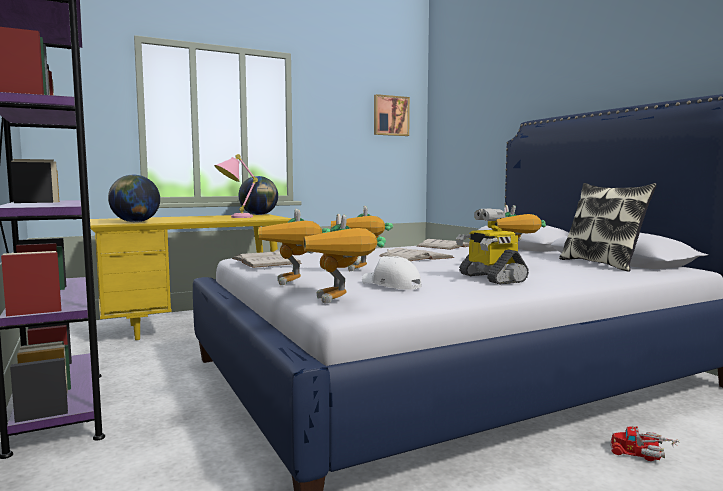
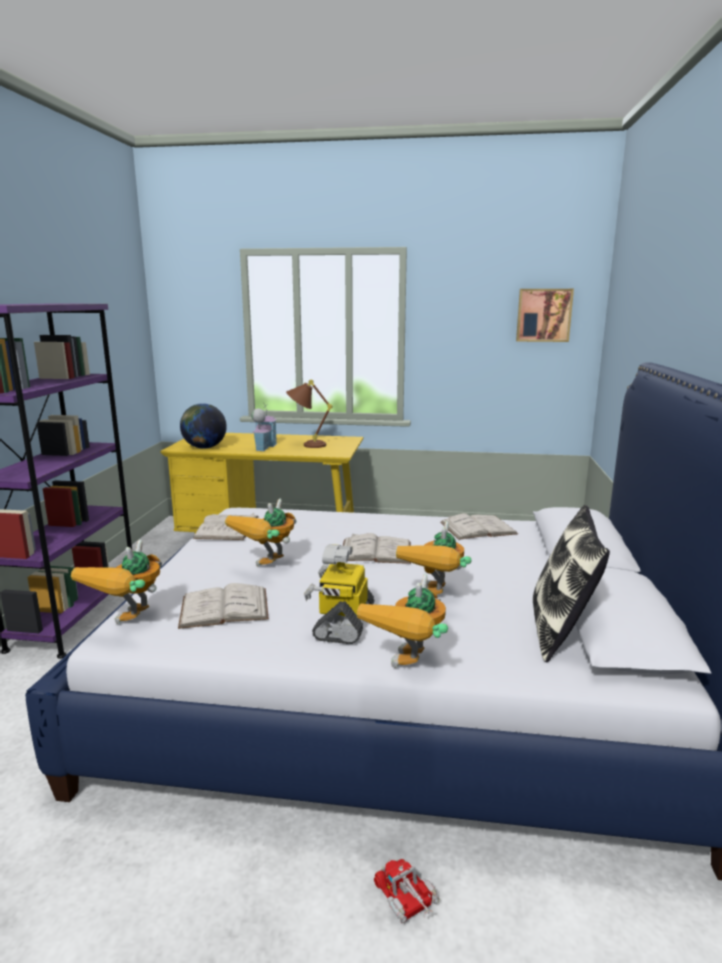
camera: 35 degrees right, 10 degrees up
pink table lamp [214,154,258,218] -> brown table lamp [286,379,333,448]
globe [239,176,278,215] -> none
toy robot [259,209,330,285] -> toy robot moved to [357,574,448,668]
white cap [362,256,421,290] -> white book [178,583,269,629]
none -> toy house [251,402,277,451]

